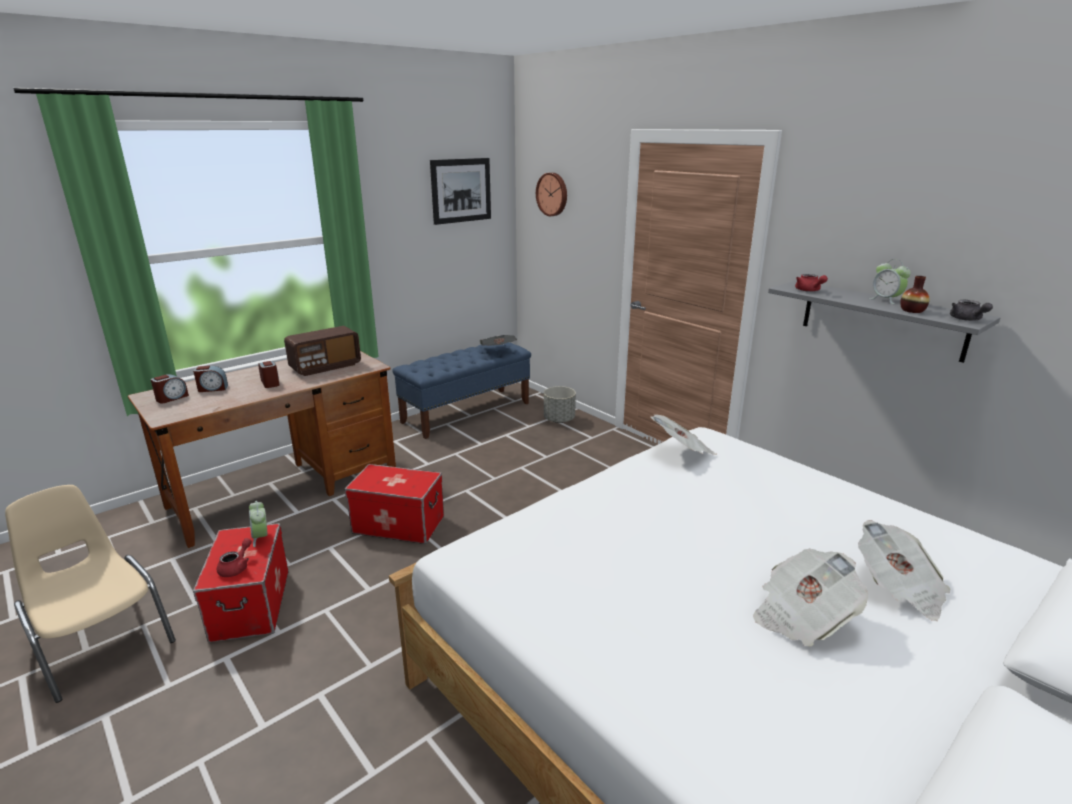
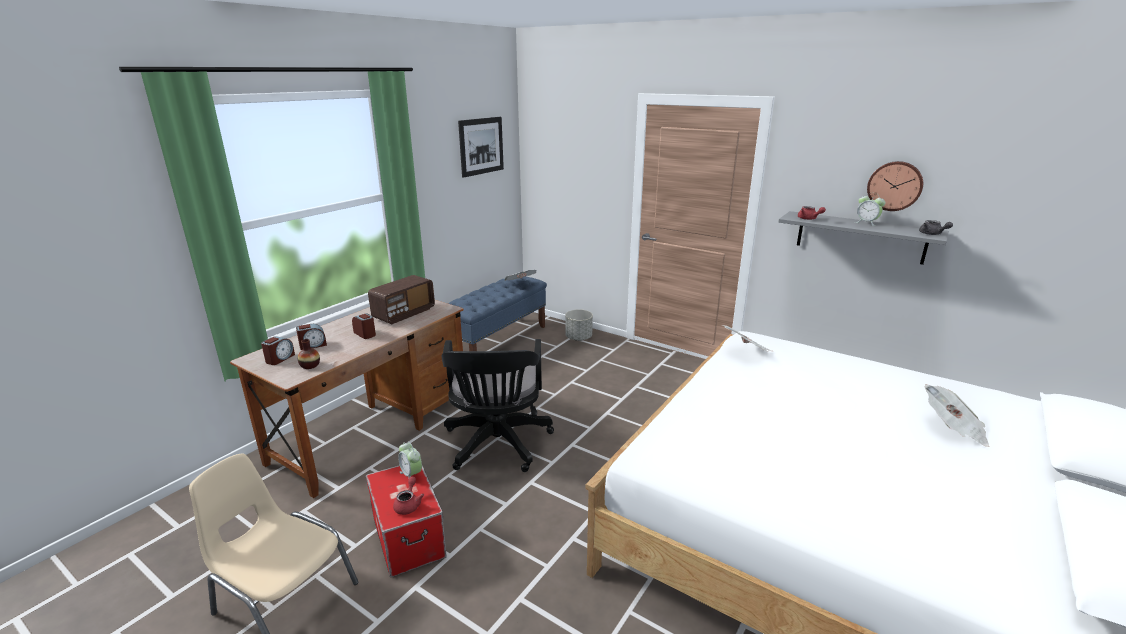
camera: 15 degrees left, 0 degrees up
storage box [345,464,444,544] -> black office chair [441,339,554,472]
wall clock [536,173,567,216] -> wall clock moved to [867,161,923,211]
newspaper [753,548,868,647] -> none
vase [900,276,930,313] -> vase moved to [298,339,320,369]

